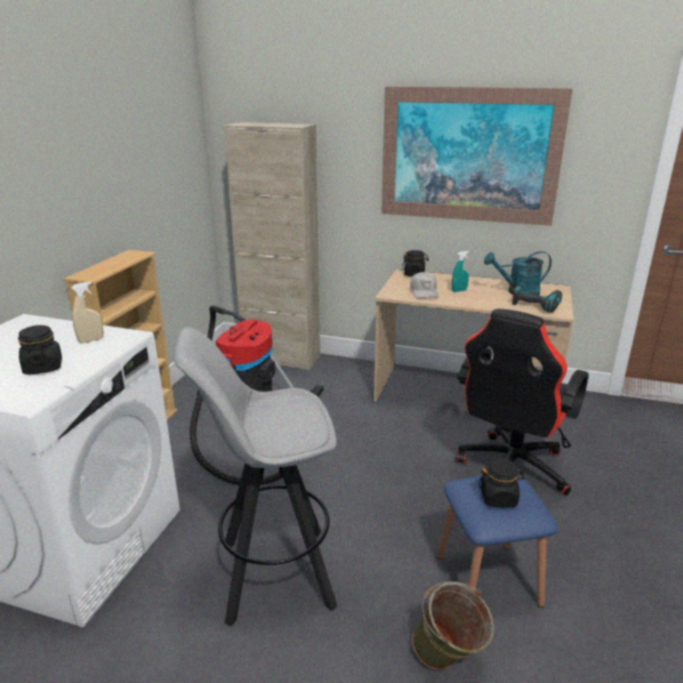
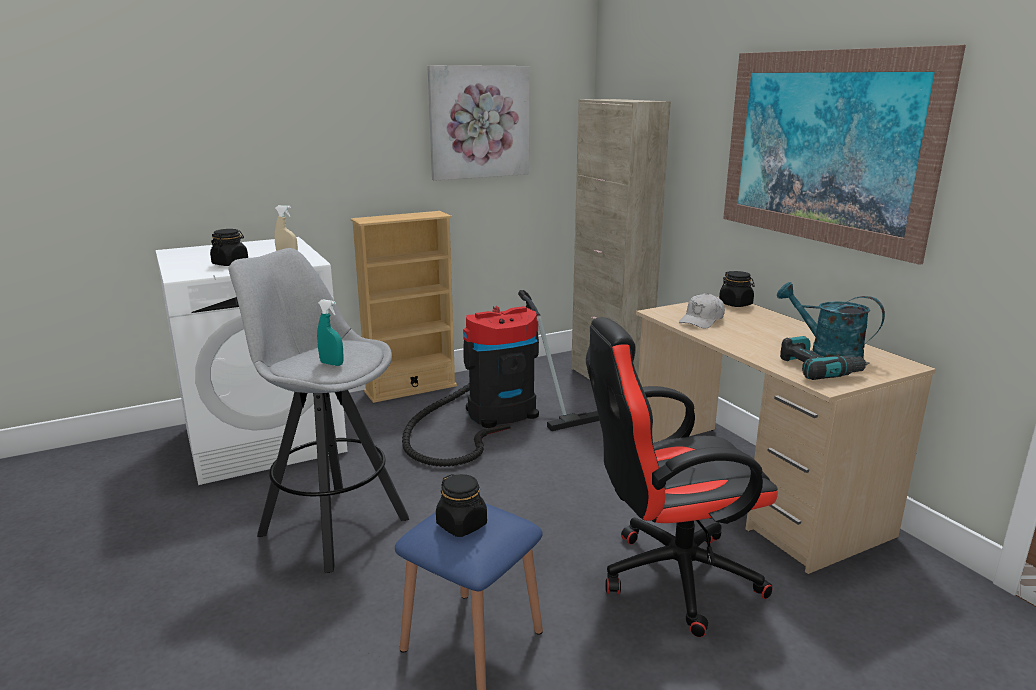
camera: 45 degrees right, 5 degrees down
green bucket [412,581,494,670] -> none
turquoise spray bottle [452,251,469,292] -> turquoise spray bottle moved to [317,299,344,366]
none -> picture [427,65,530,181]

